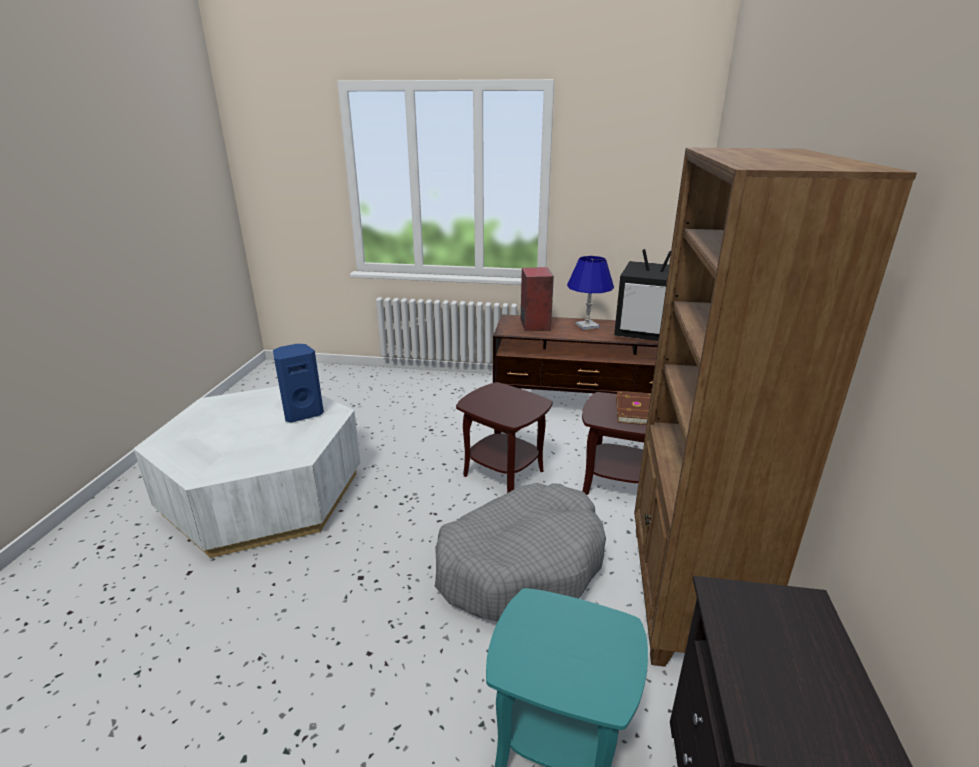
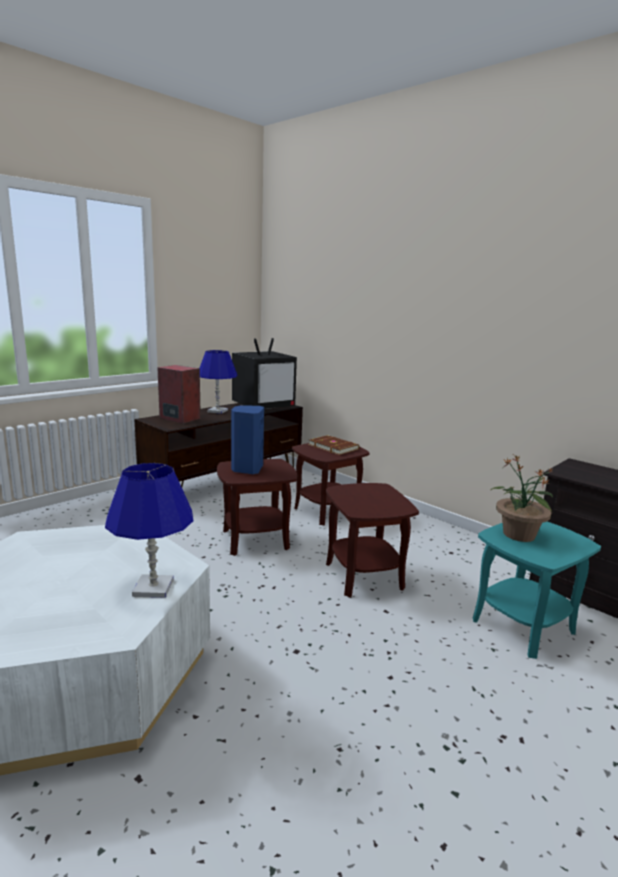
camera: 55 degrees left, 10 degrees down
blue speaker [273,344,324,423] -> blue speaker moved to [231,405,264,474]
grey dog bed [435,483,606,622] -> brown side table [326,483,419,597]
brown bookcase [634,148,917,667] -> none
none -> blue table lamp [105,463,194,598]
none -> potted plant [490,456,553,542]

